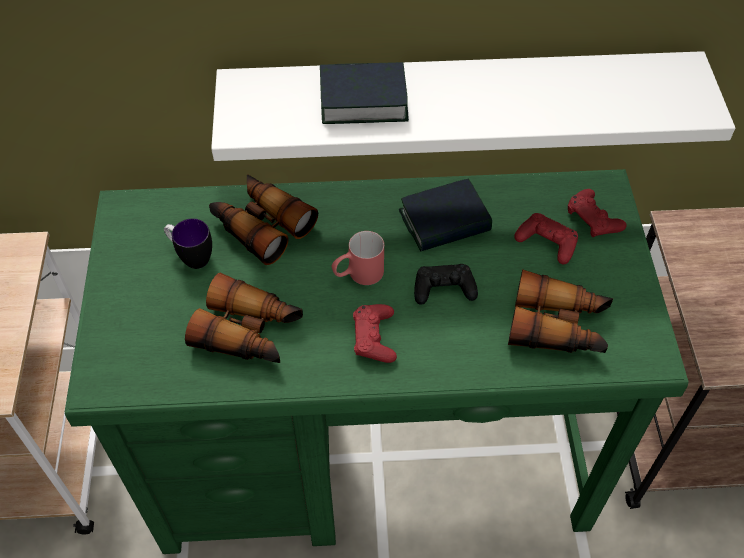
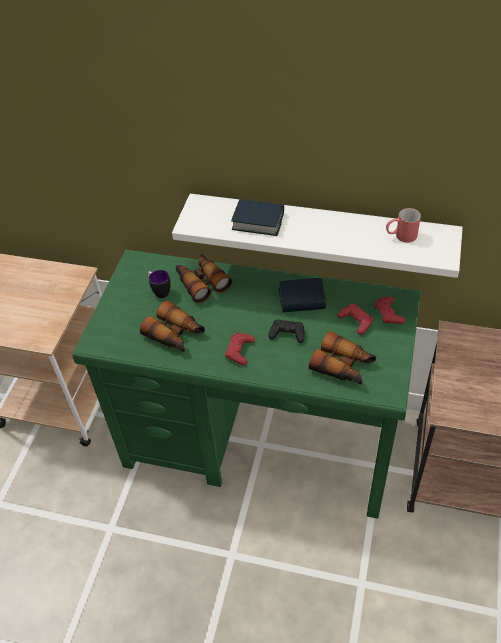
camera: 20 degrees right, 5 degrees down
red mug [332,231,384,285] -> red mug moved to [386,208,421,243]

